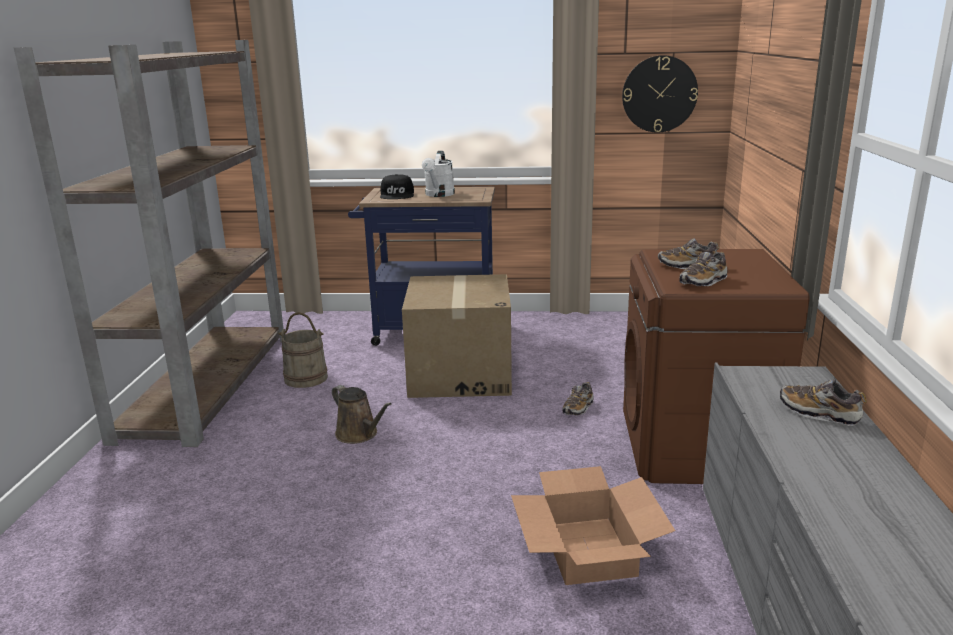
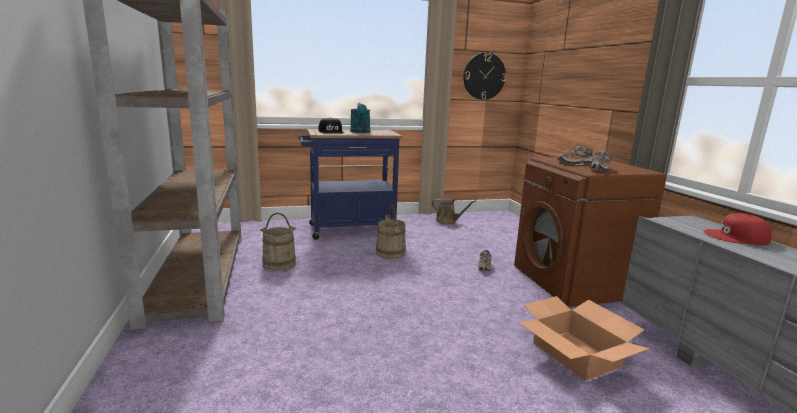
camera: 20 degrees left, 5 degrees down
brown watering can [332,385,392,444] -> brown watering can moved to [432,198,476,225]
cardboard box [402,274,512,398] -> beige bucket [376,206,406,259]
white watering can [422,151,455,197] -> turquoise watering can [350,103,370,133]
shoe [780,379,867,426] -> red cap [704,213,772,245]

